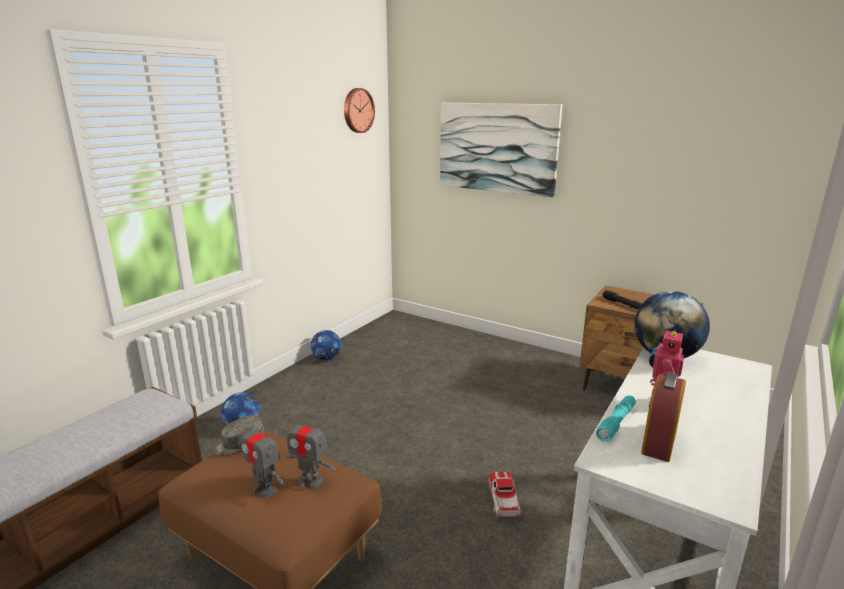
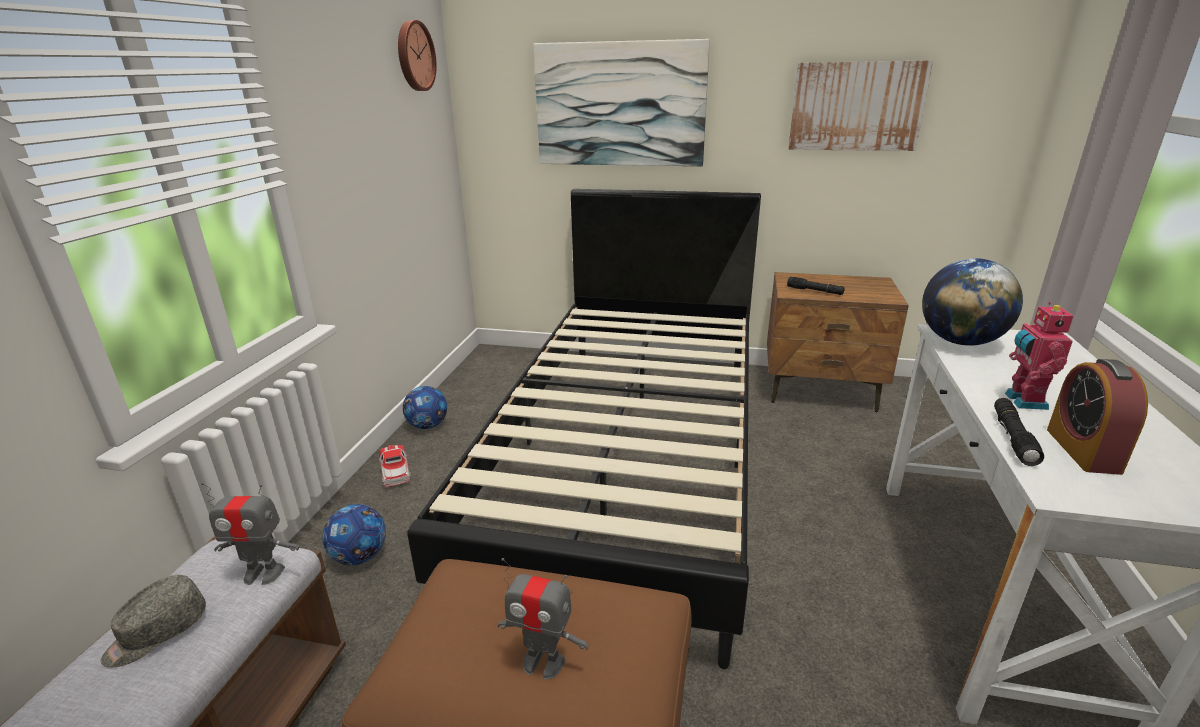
camera: 20 degrees left, 5 degrees up
grey cap [213,415,265,456] -> grey cap moved to [101,575,206,668]
toy robot [285,413,335,489] -> toy robot moved to [201,483,299,585]
toy car [488,471,521,517] -> toy car moved to [379,445,411,487]
turquoise flashlight [596,395,636,442] -> black flashlight [994,398,1044,466]
none -> black bed [407,189,761,669]
none -> picture [788,60,933,151]

